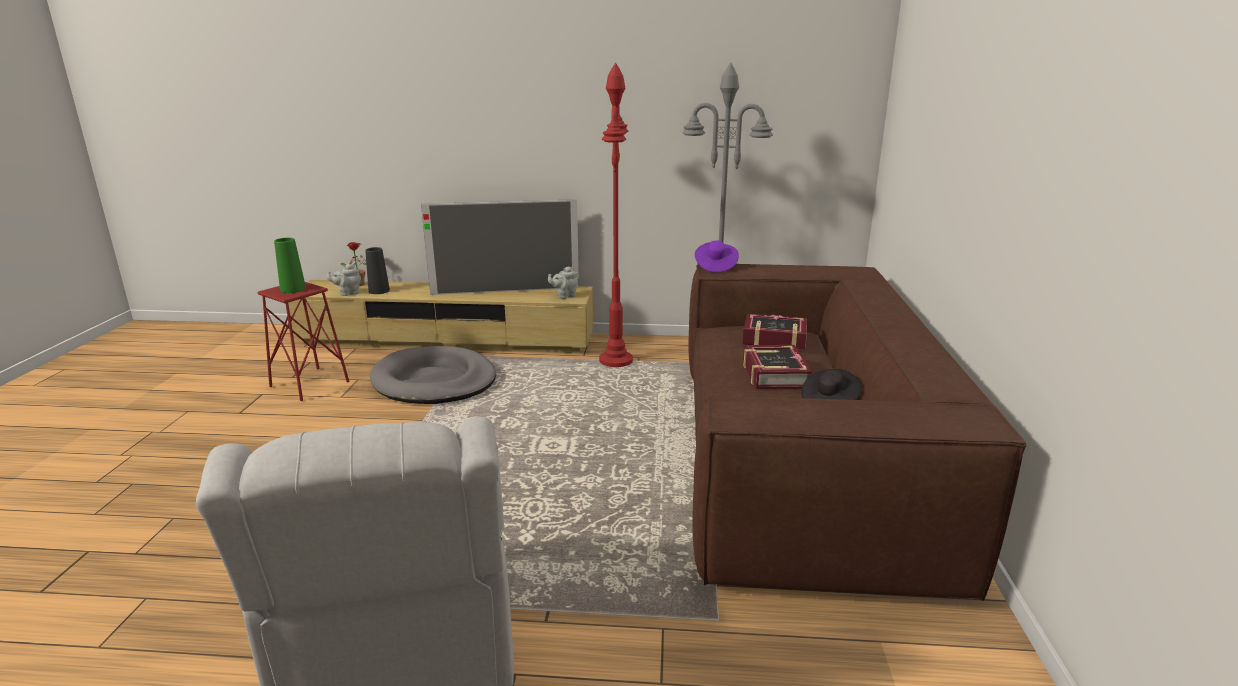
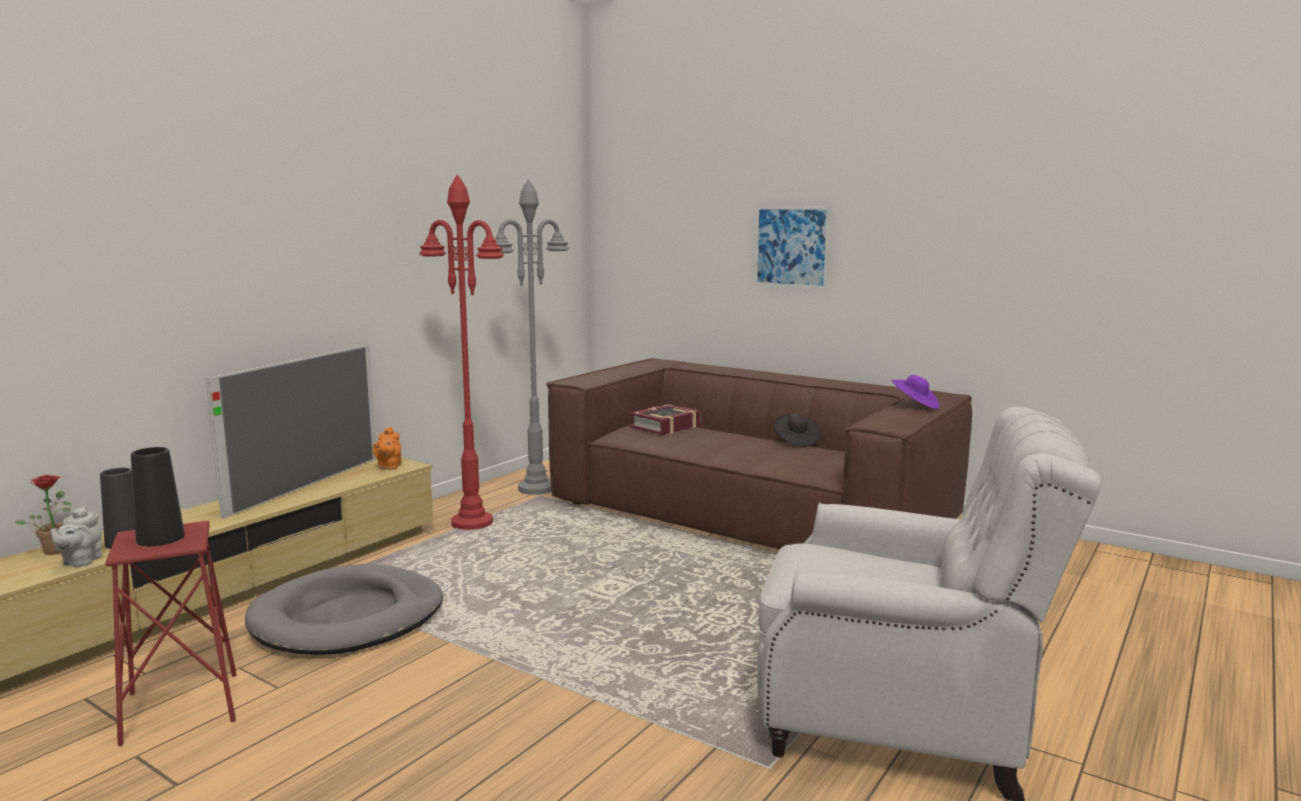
camera: 60 degrees left, 10 degrees down
green vase [274,238,306,293] -> black vase [131,447,185,546]
grey teapot [548,266,578,299] -> orange teapot [372,427,401,470]
purple hat [695,240,739,272] -> purple hat moved to [891,375,939,409]
book [743,345,812,389] -> none
none -> picture [755,207,830,289]

